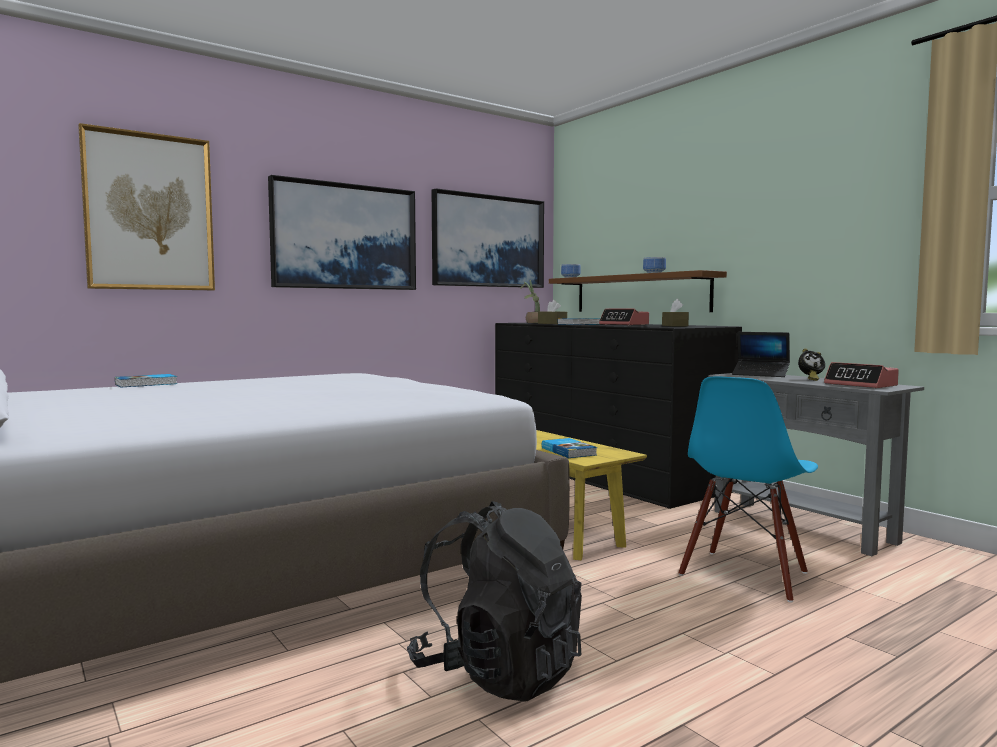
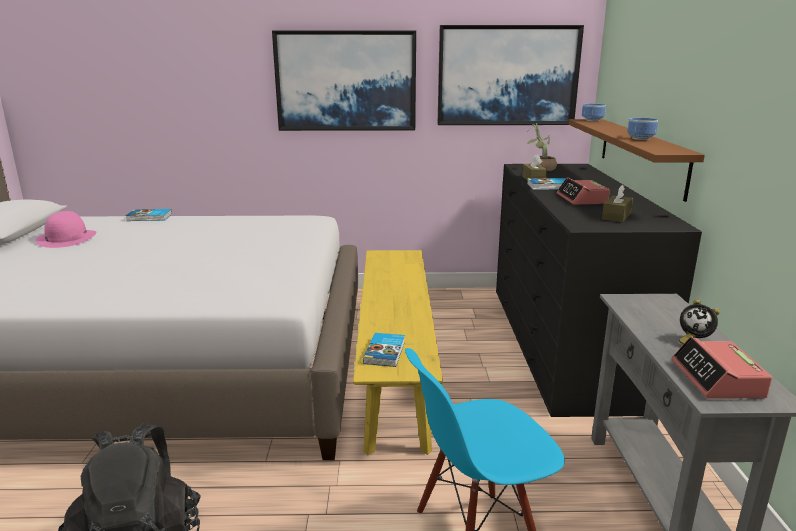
camera: 35 degrees right, 15 degrees up
picture [78,123,215,290] -> none
laptop [732,332,790,377] -> none
none -> pink hat [35,211,97,248]

